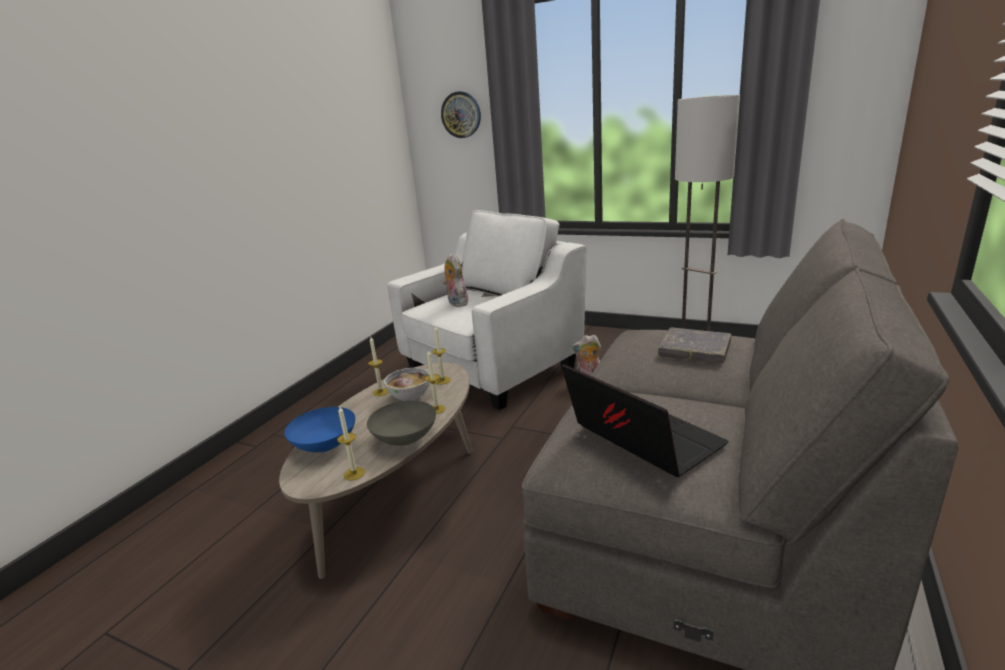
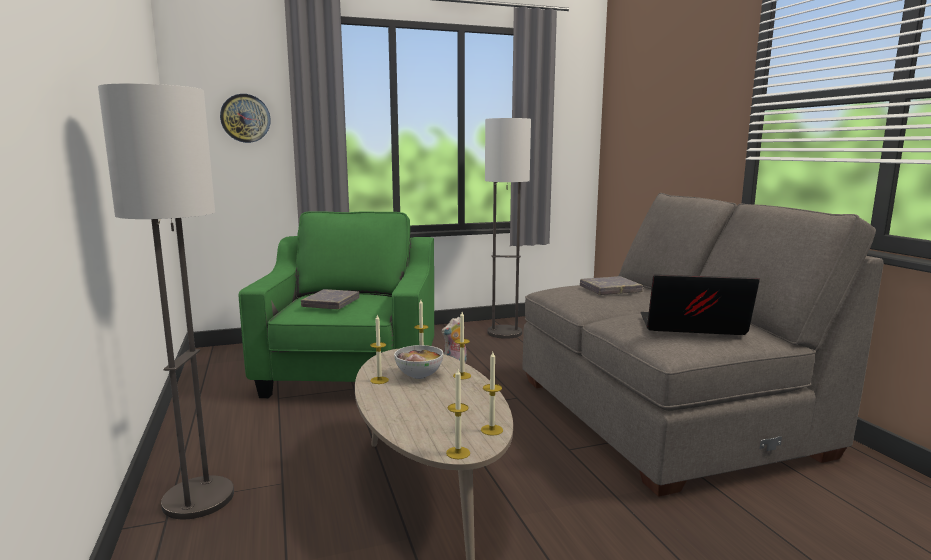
camera: 45 degrees left, 10 degrees down
blue bowl [284,407,355,452] -> none
grey bowl [367,400,436,446] -> none
white armchair [387,210,586,410] -> green armchair [239,211,434,398]
plush toy [443,253,468,307] -> grey book [301,289,359,309]
none -> floor lamp [98,83,234,519]
none -> candle [446,369,470,459]

